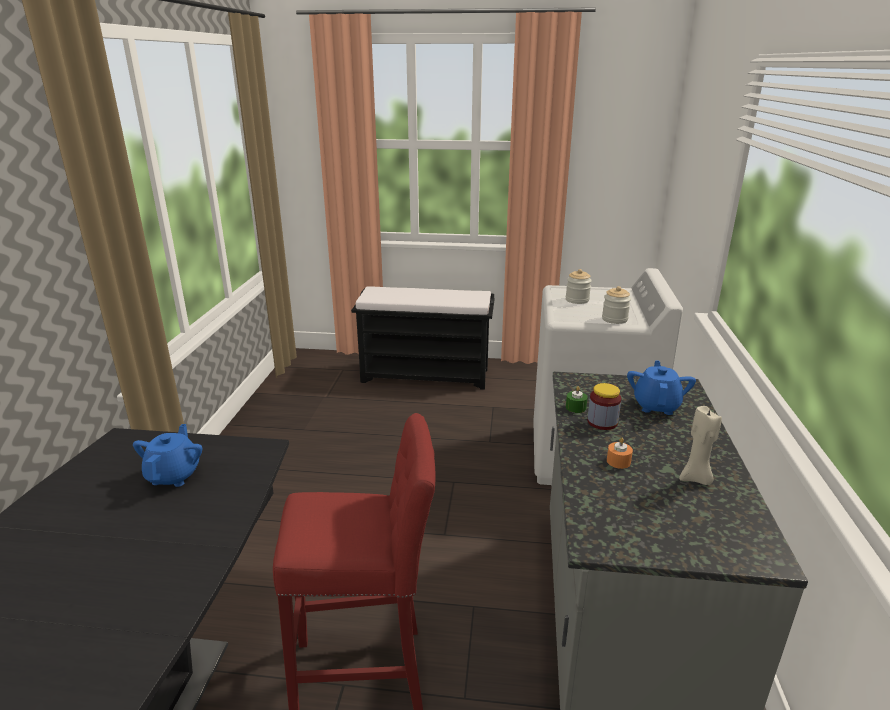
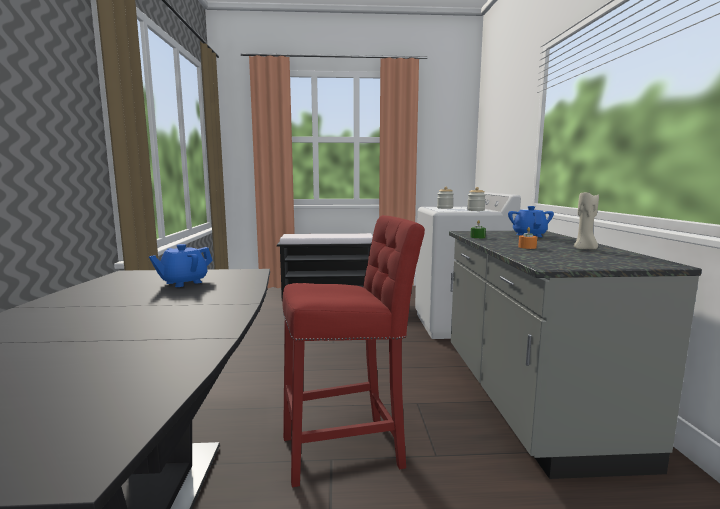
camera: 10 degrees left, 15 degrees down
blue teapot [133,424,202,487] -> blue teapot turned 135 degrees counterclockwise [149,244,213,287]
jar [587,383,621,430] -> none

